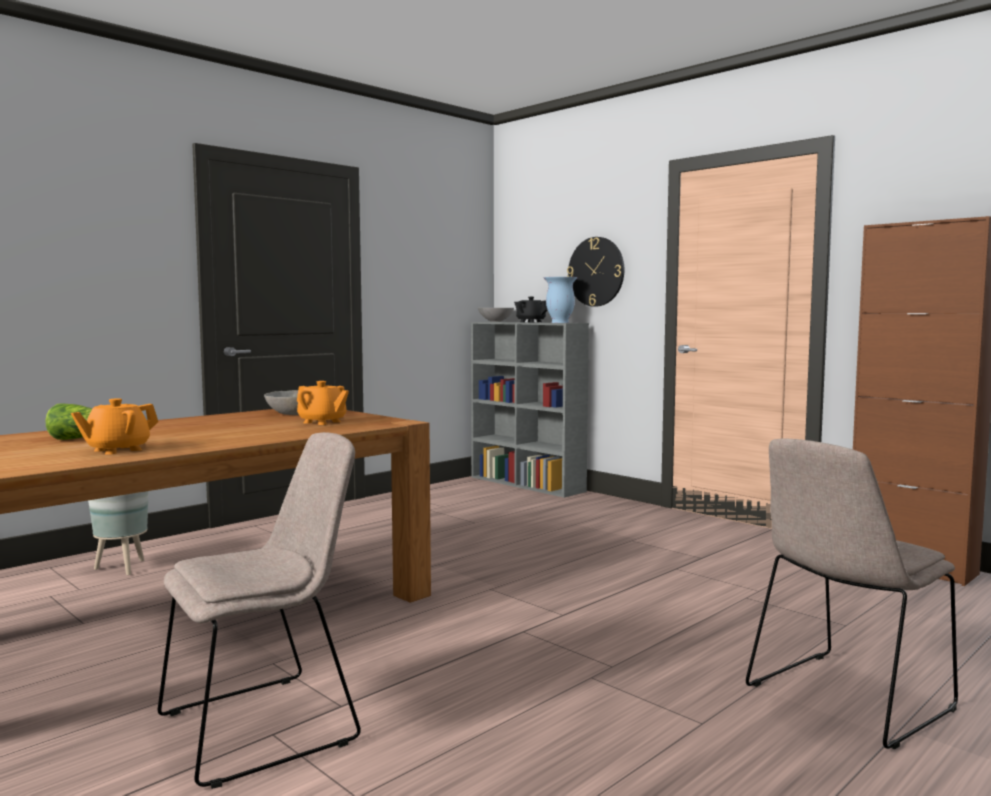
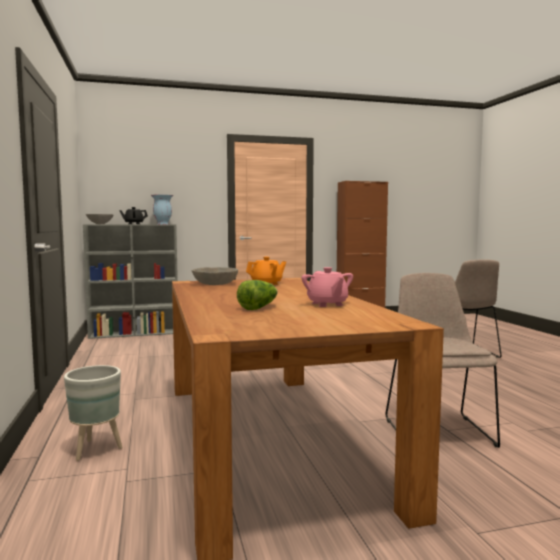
camera: 60 degrees left, 0 degrees up
orange teapot [71,398,158,455] -> pink teapot [301,267,353,307]
wall clock [567,237,624,307] -> none

